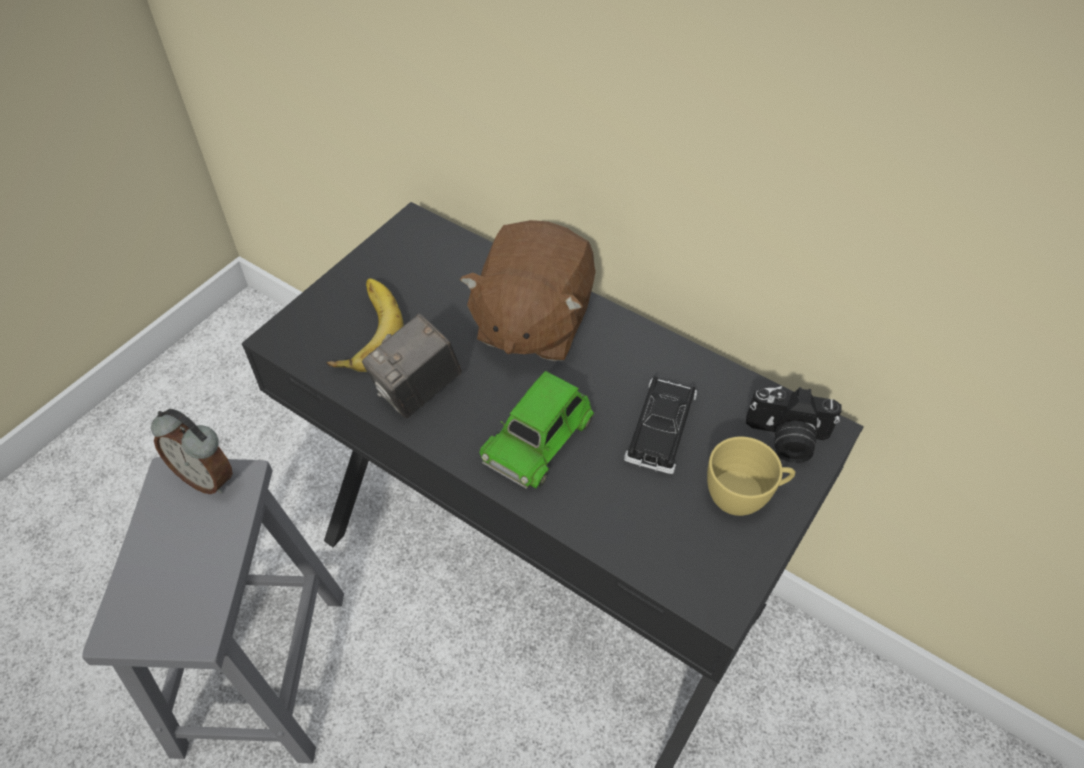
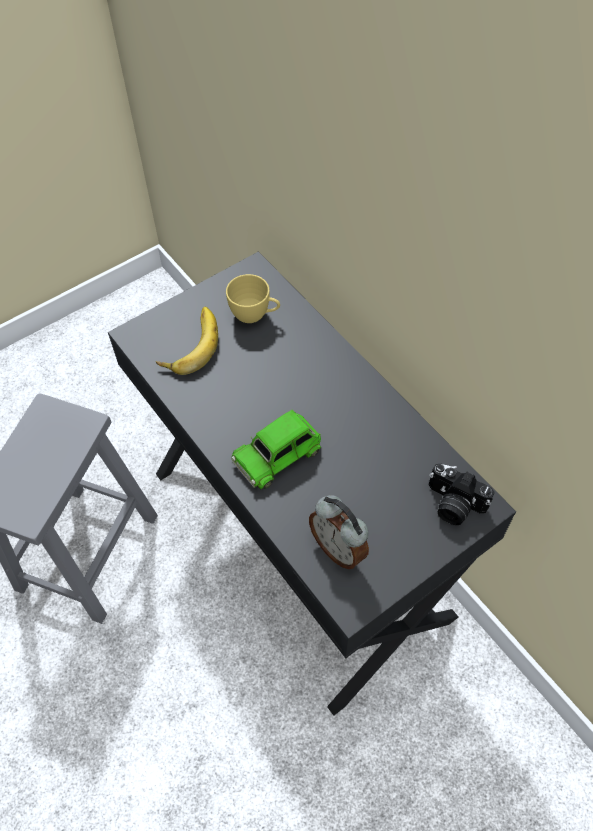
camera: 20 degrees right, 5 degrees up
alarm clock [151,409,232,494] -> alarm clock moved to [309,495,369,569]
camera [362,314,462,418] -> none
brown plush toy [460,220,596,361] -> none
black toy car [624,376,697,474] -> none
yellow cup [707,437,795,516] -> yellow cup moved to [226,274,280,323]

